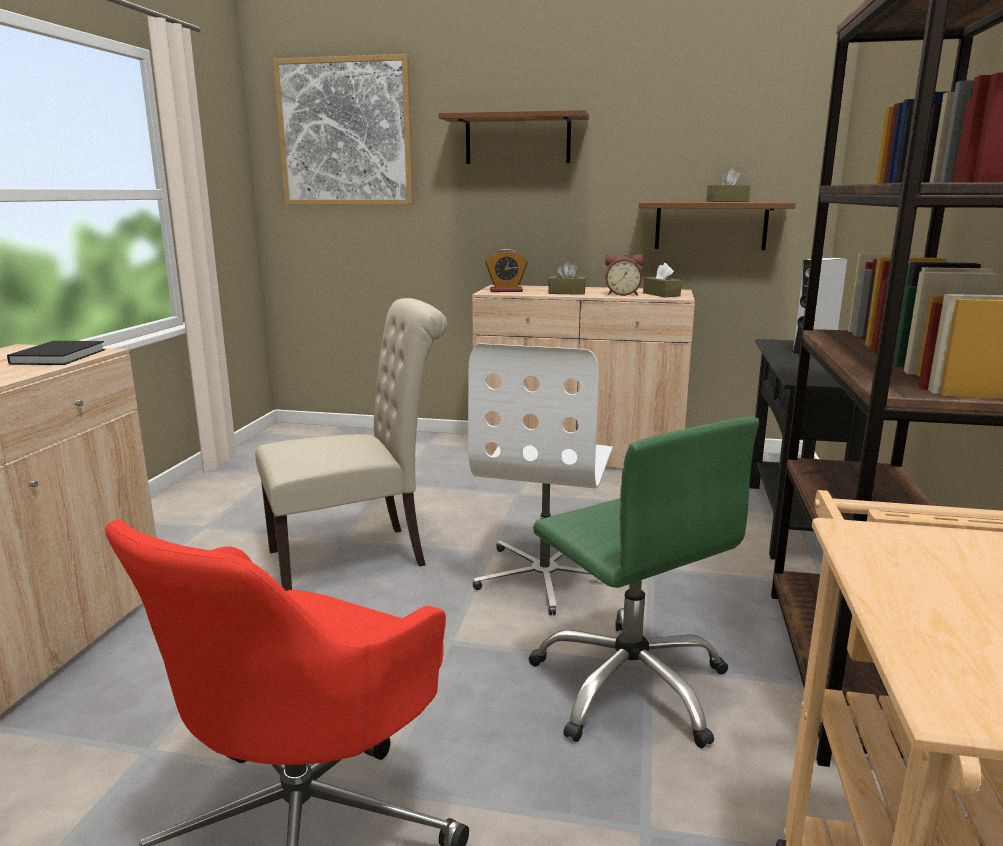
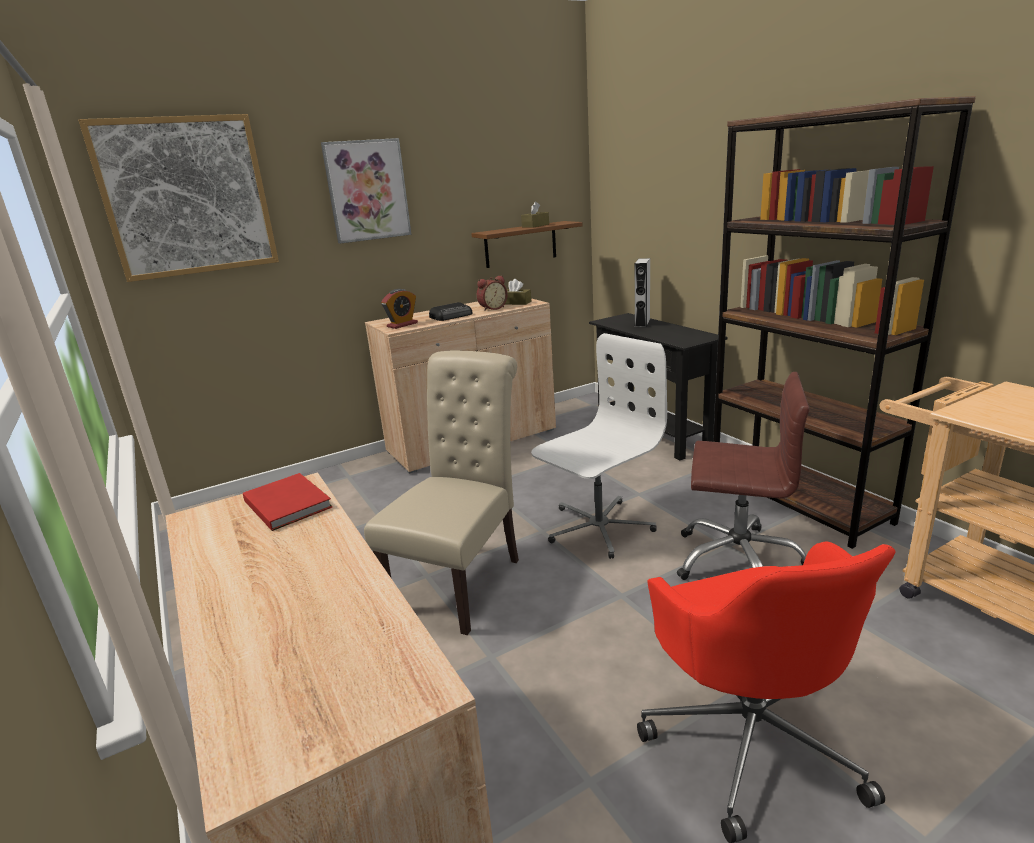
camera: 40 degrees left, 5 degrees up
black book [7,341,105,365] -> red book [243,473,332,531]
brown shelf [439,110,589,164] -> picture [321,138,411,244]
white office chair [468,343,613,615] -> white office chair turned 105 degrees counterclockwise [531,333,667,559]
green office chair [528,417,759,748] -> brown office chair [677,372,810,580]
brown tissue box [548,262,586,295] -> radio [429,302,473,321]

